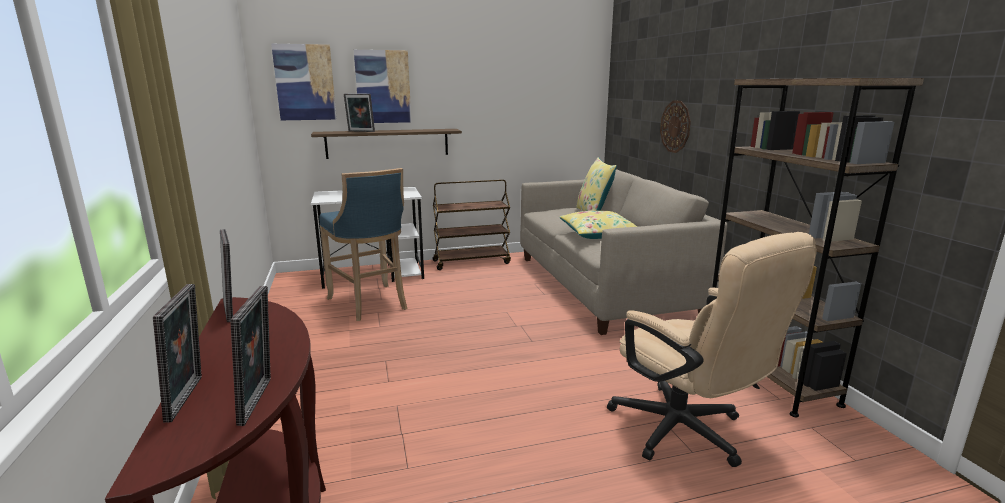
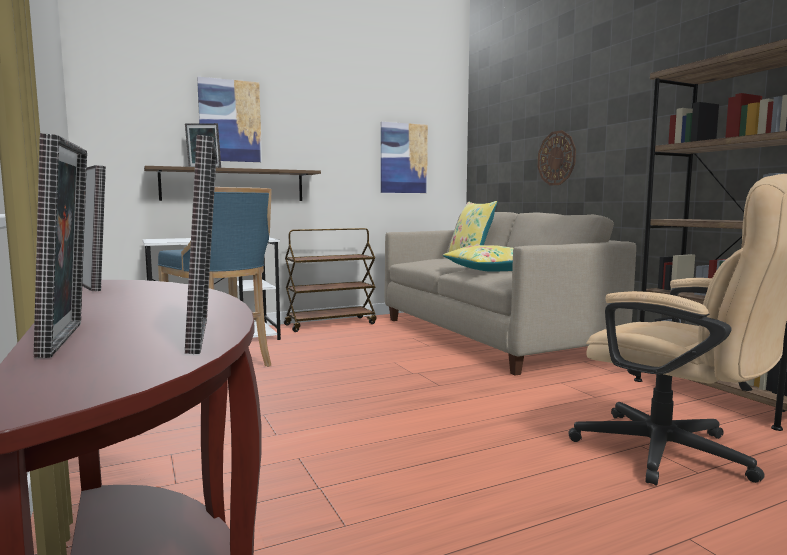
camera: 10 degrees left, 10 degrees down
picture [271,44,337,120] -> picture moved to [381,122,428,193]

